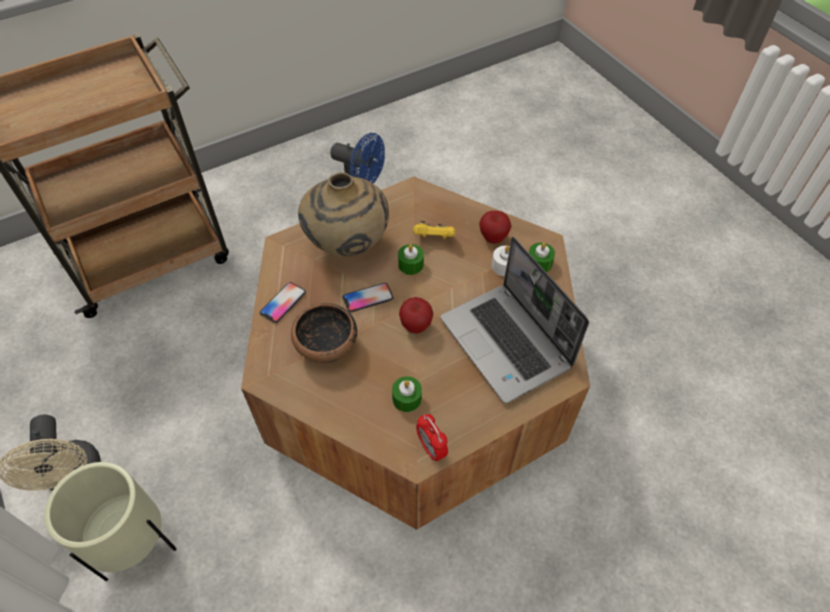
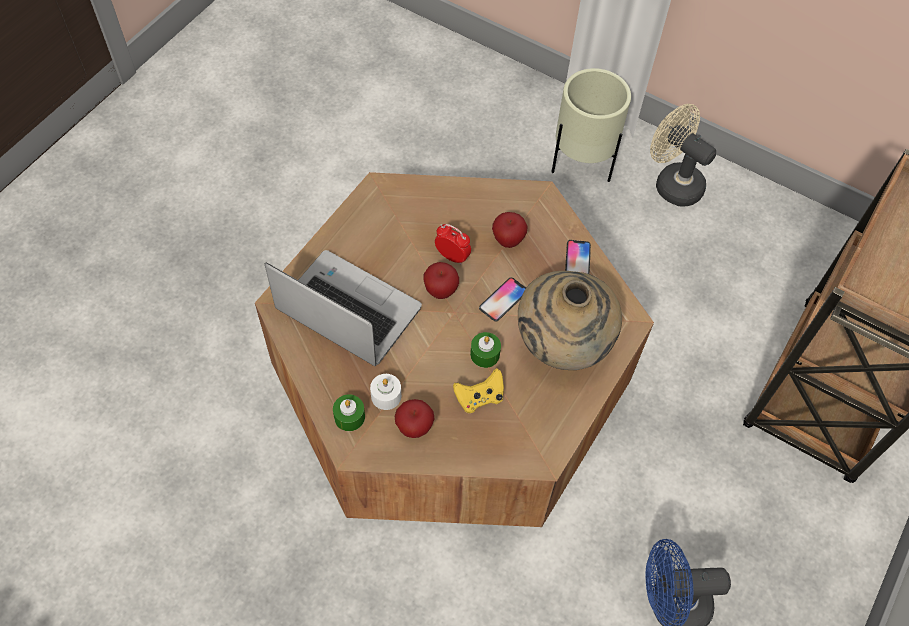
camera: 150 degrees right, 5 degrees up
bowl [291,303,357,363] -> apple [492,212,528,248]
green candle [392,376,422,412] -> none
alarm clock [416,414,448,461] -> alarm clock moved to [435,224,471,265]

